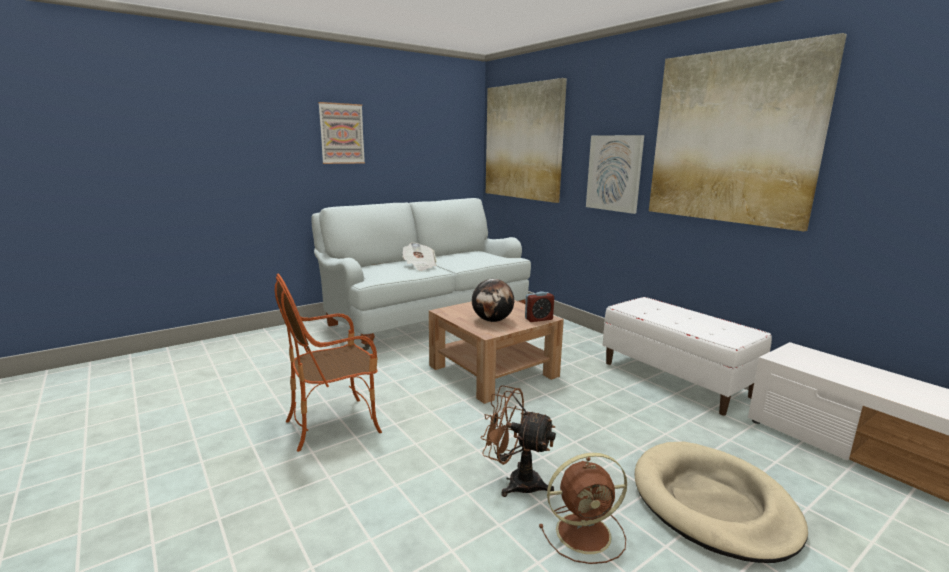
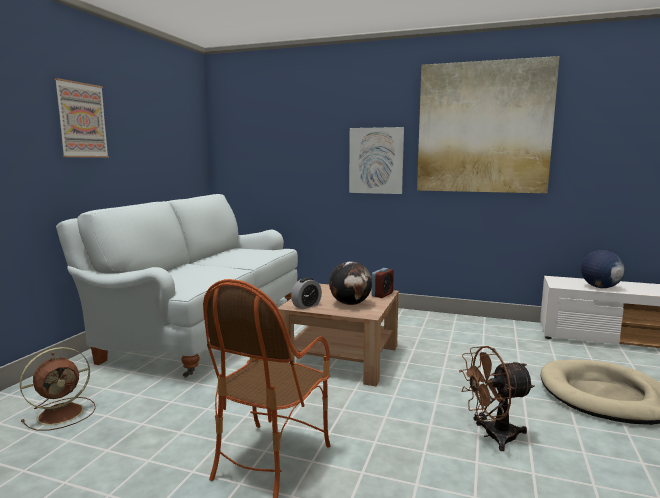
camera: 35 degrees left, 5 degrees down
newspaper [403,243,437,271] -> none
picture [486,78,567,203] -> none
brown fan [539,453,627,564] -> brown fan moved to [20,347,96,431]
white bench [603,297,772,416] -> none
none -> alarm clock [291,277,322,309]
none -> globe [581,250,625,288]

